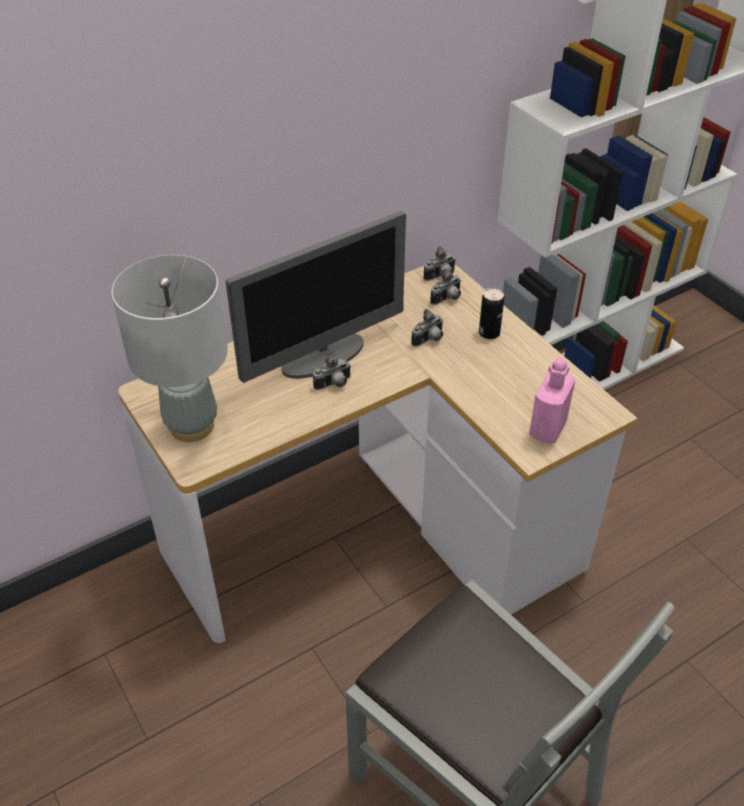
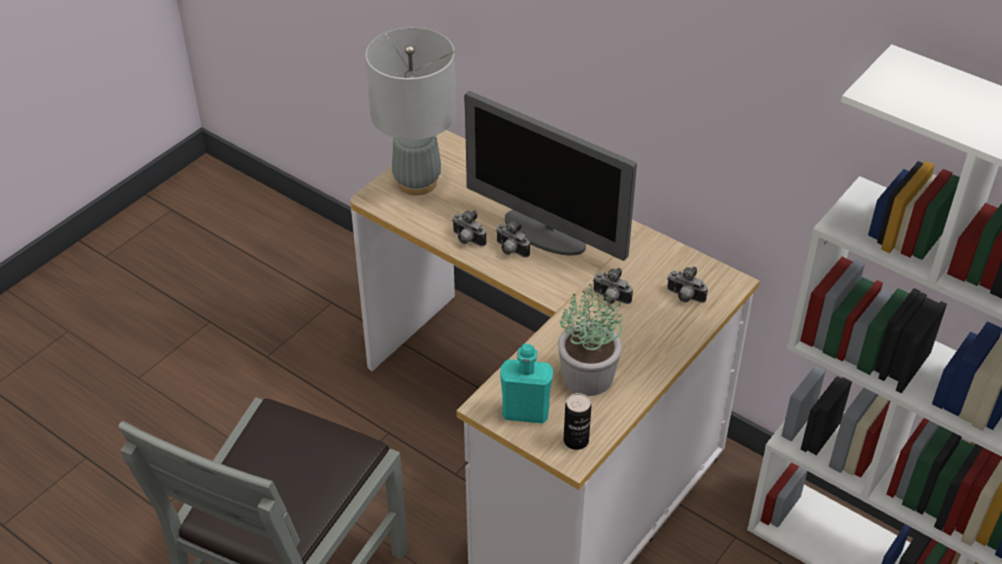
camera: 70 degrees right, 0 degrees up
camera [423,246,456,281] -> camera moved to [452,210,487,246]
can [479,288,504,339] -> can moved to [563,393,591,450]
pink bottle [529,357,575,444] -> turquoise bottle [500,344,553,424]
none -> potted plant [558,284,623,396]

